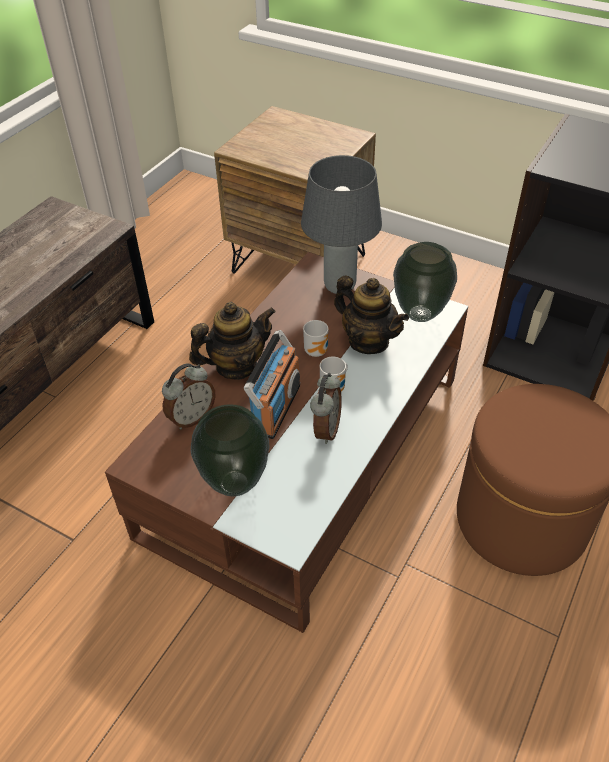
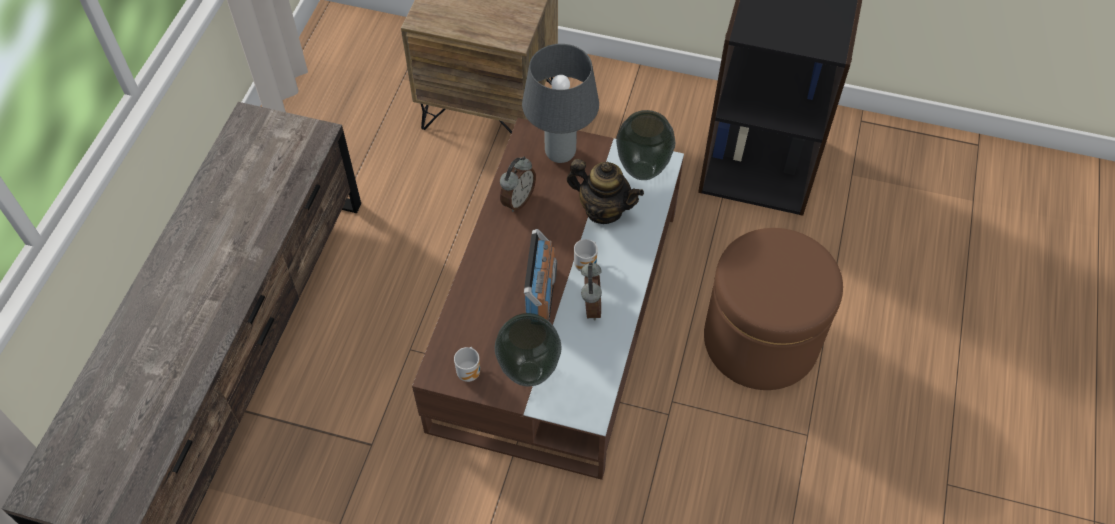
camera: 15 degrees left, 10 degrees up
alarm clock [162,364,215,430] -> alarm clock moved to [500,157,536,212]
teapot [189,302,276,380] -> none
mug [303,320,328,357] -> mug moved to [454,347,480,382]

